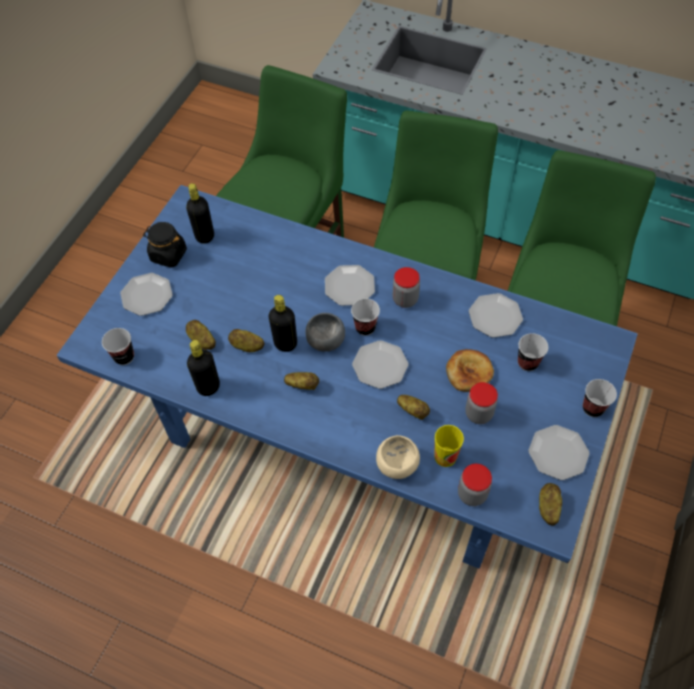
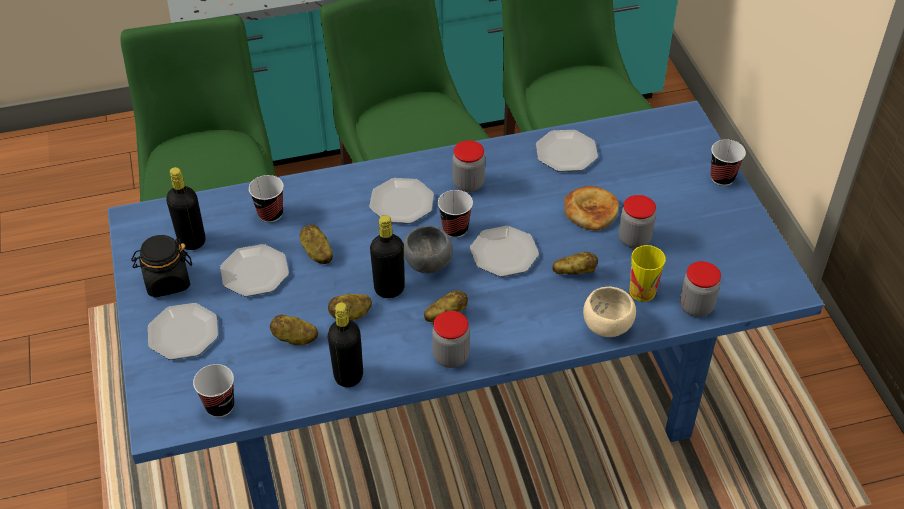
camera: 40 degrees left, 10 degrees down
cup [518,333,548,371] -> cup moved to [249,175,284,223]
plate [528,425,590,480] -> plate moved to [220,244,289,297]
potato [539,483,562,526] -> potato moved to [300,225,333,264]
none -> jar [432,311,470,368]

